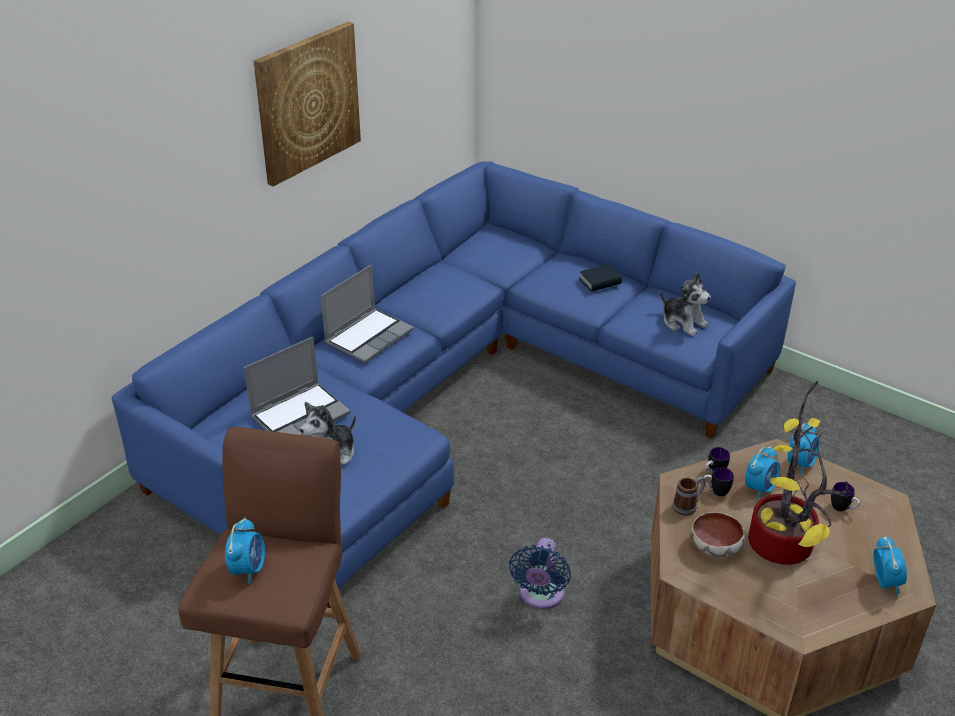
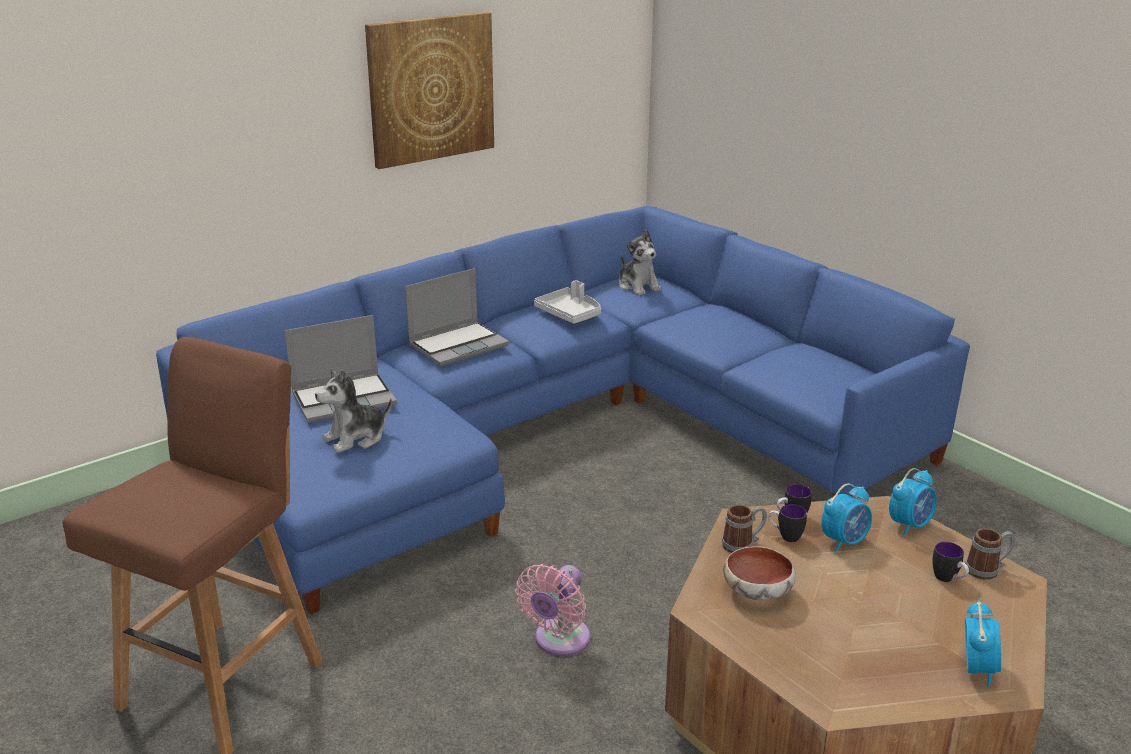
camera: 15 degrees right, 10 degrees down
alarm clock [225,517,265,584] -> none
blue fan [509,538,571,609] -> pink fan [515,564,591,656]
book [579,264,622,292] -> none
plush toy [660,273,711,336] -> plush toy moved to [619,230,661,295]
potted plant [748,381,849,565] -> none
none -> grey tray [534,280,601,324]
none -> mug [965,528,1016,580]

